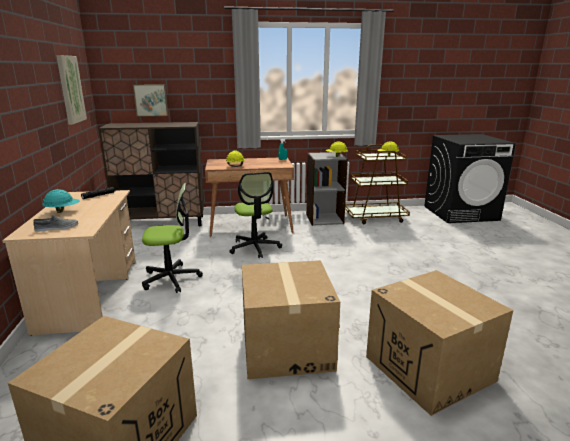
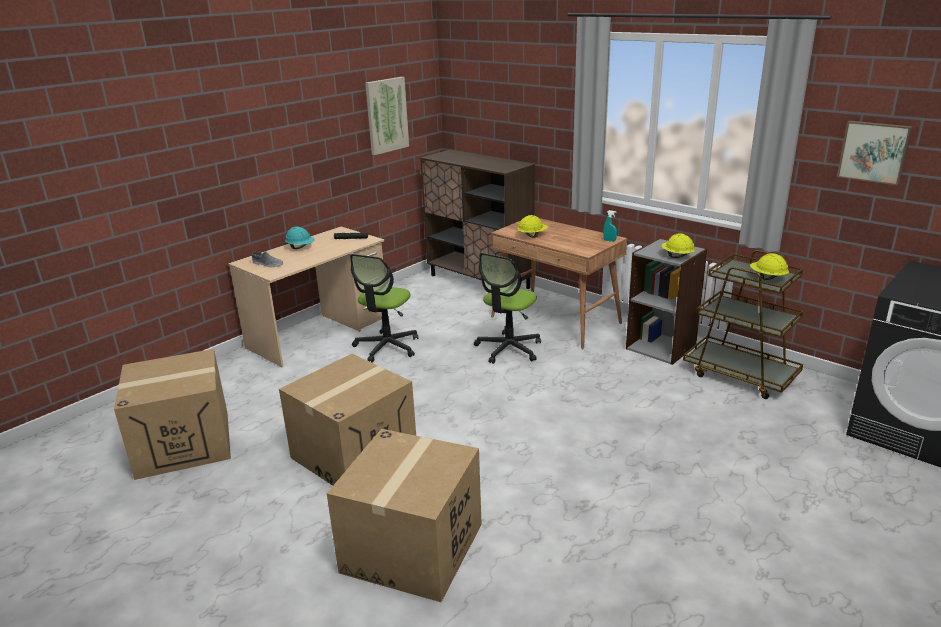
camera: 50 degrees right, 5 degrees up
picture [133,84,168,117] -> picture moved to [837,121,913,185]
office chair [142,183,203,293] -> office chair turned 75 degrees clockwise [350,254,418,363]

